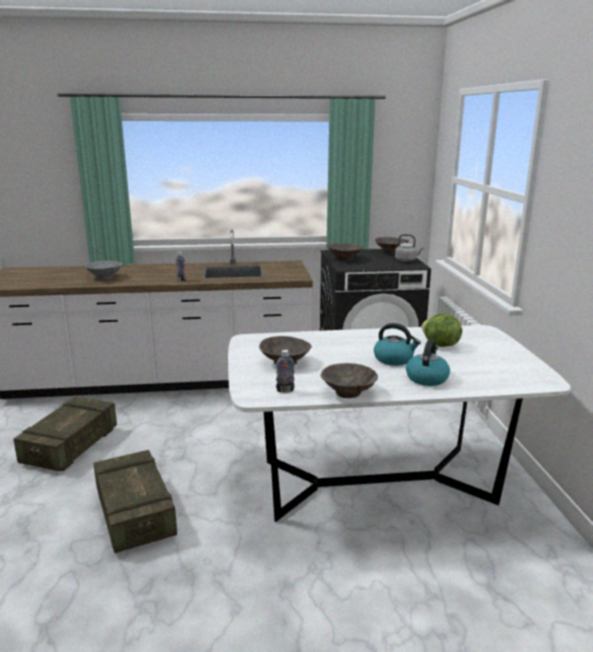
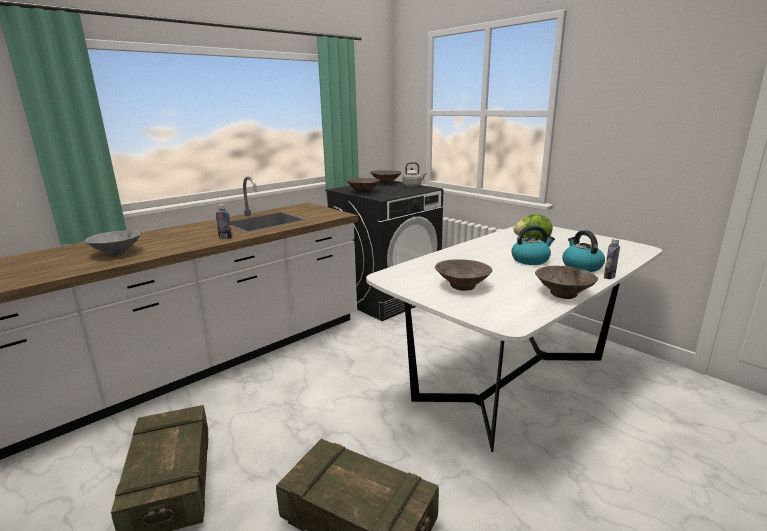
camera: 35 degrees left, 0 degrees up
bottle [276,350,295,393] -> bottle moved to [604,238,620,279]

